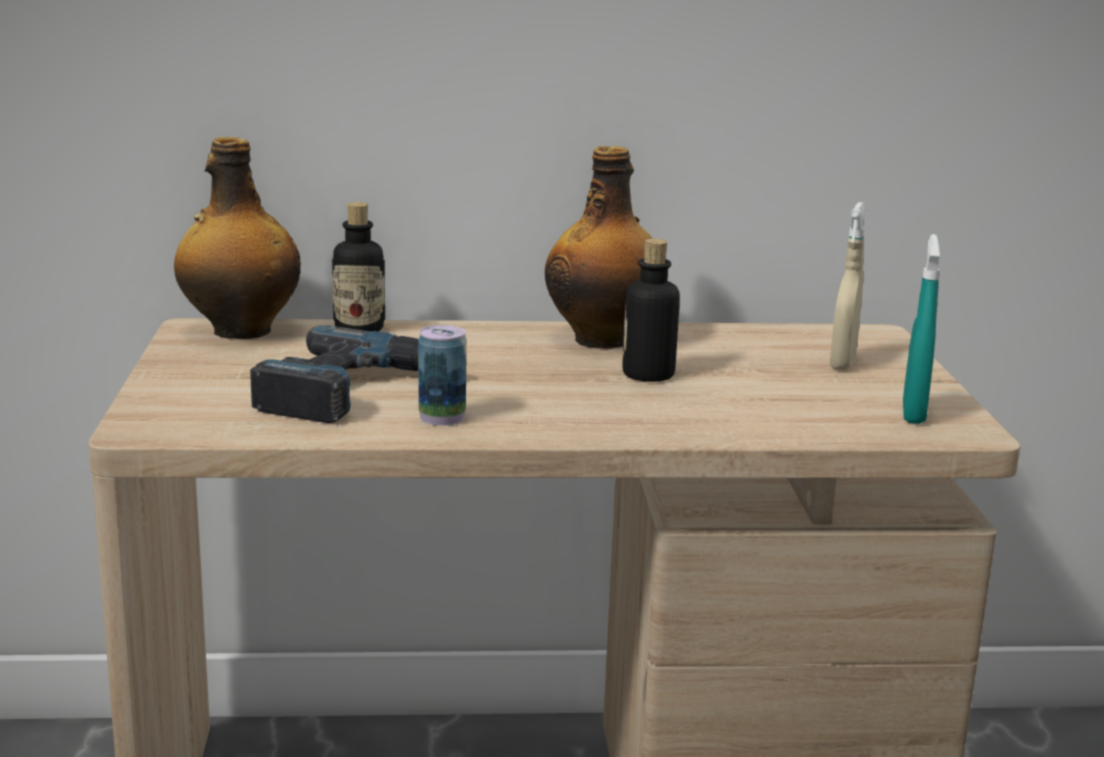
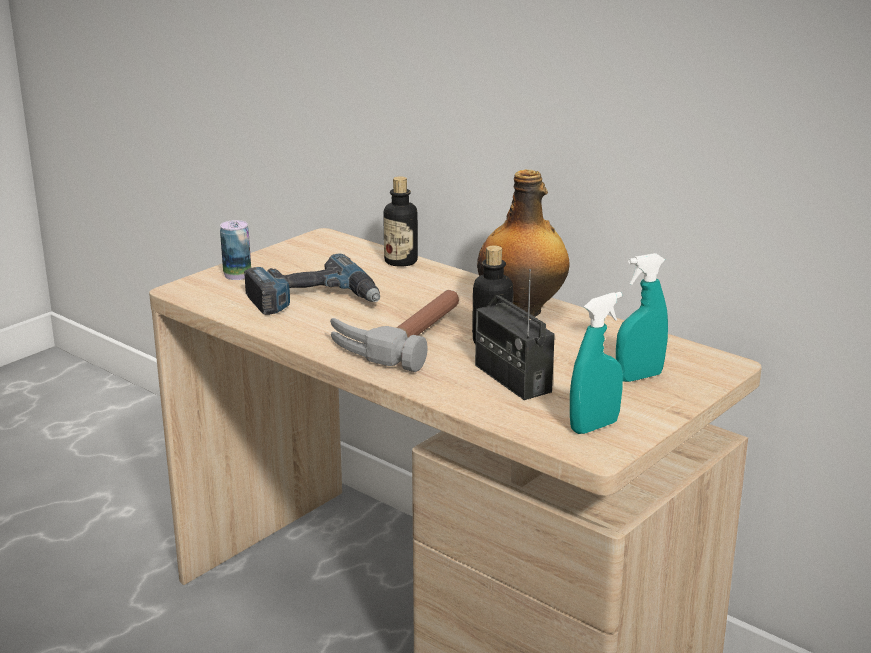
camera: 45 degrees right, 5 degrees up
bottle [174,137,301,339] -> none
can [418,325,467,426] -> can moved to [220,220,251,280]
beige spray bottle [830,202,866,370] -> turquoise spray bottle [616,253,668,382]
none -> hammer [330,290,459,372]
none -> radio [475,269,555,400]

